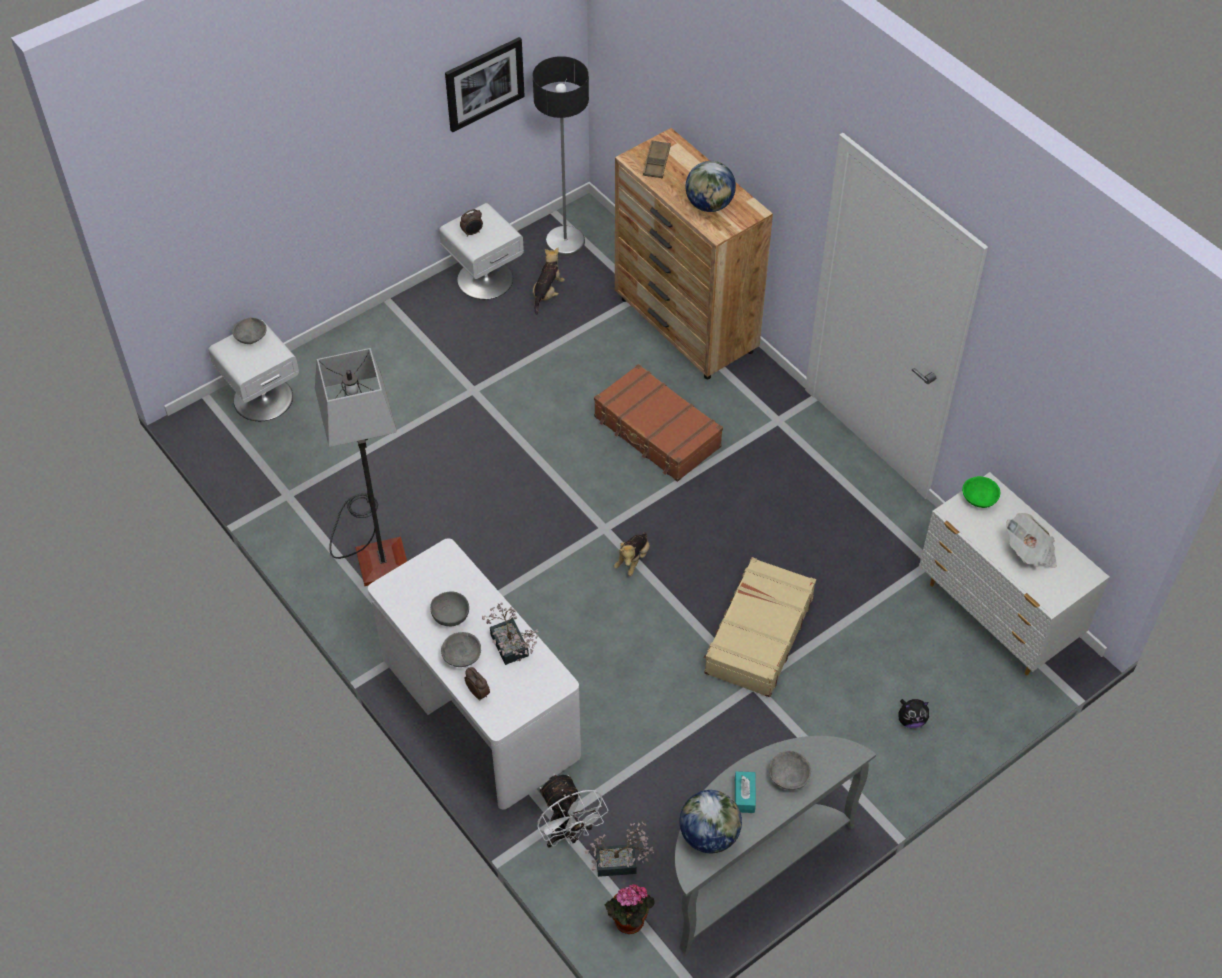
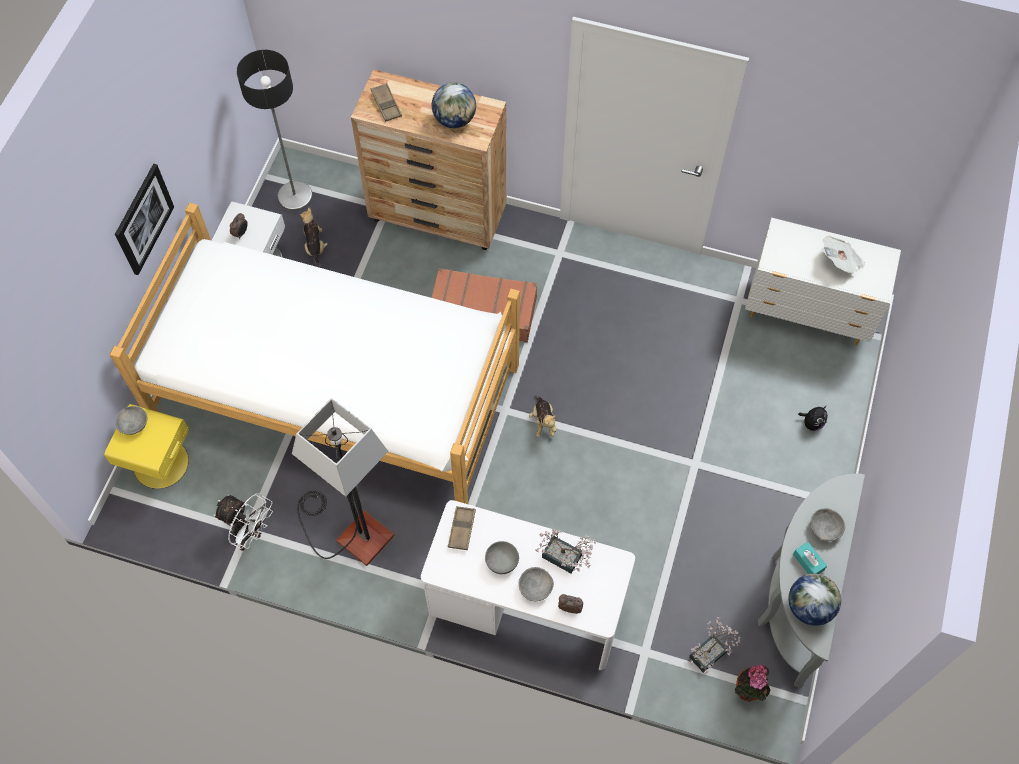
camera: 35 degrees left, 10 degrees up
white nightstand [208,320,299,421] -> yellow nightstand [105,404,189,489]
picture [445,37,525,132] -> picture moved to [115,164,174,275]
white fan [537,773,608,847] -> white fan moved to [214,494,273,551]
beige suitcase [703,557,816,697] -> none
green bowl [962,476,1000,508] -> none
none -> bed [110,203,520,505]
none -> brown tray [448,506,476,550]

